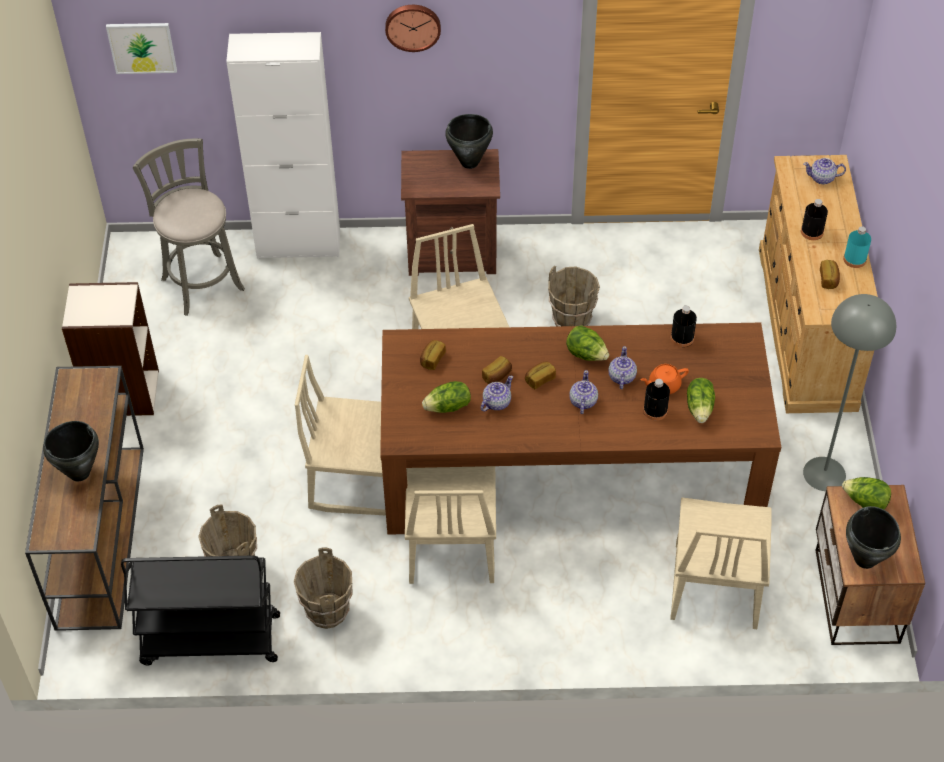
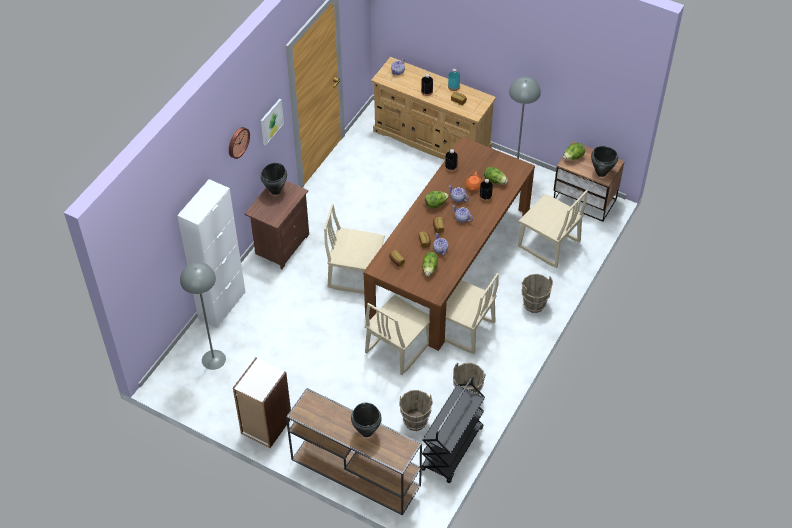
camera: 60 degrees left, 0 degrees up
picture [106,23,177,74] -> picture moved to [261,99,284,146]
grey stool [133,138,245,316] -> grey floor lamp [180,262,226,370]
brown bucket [548,266,600,326] -> brown bucket moved to [521,274,553,313]

